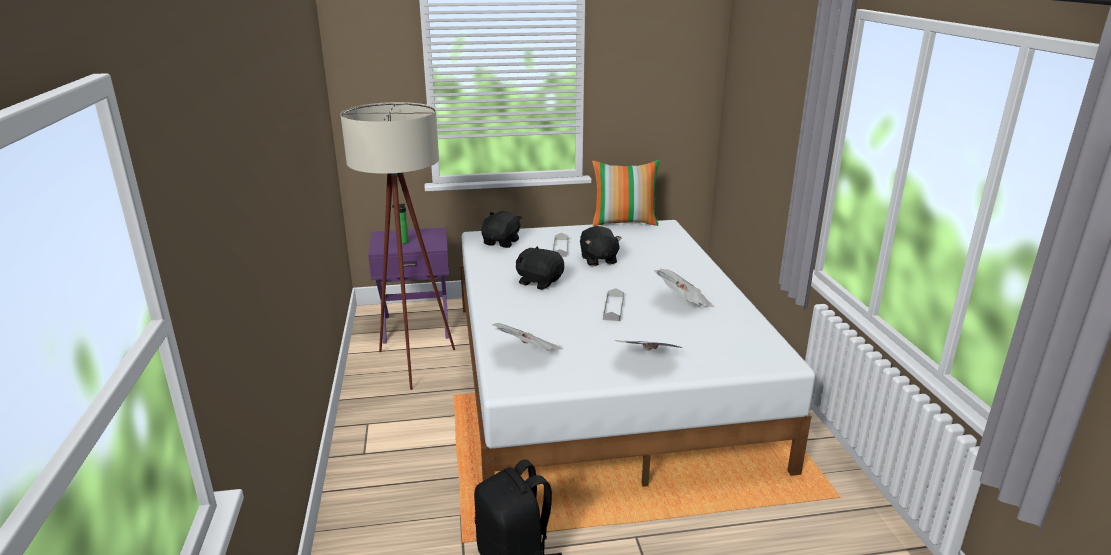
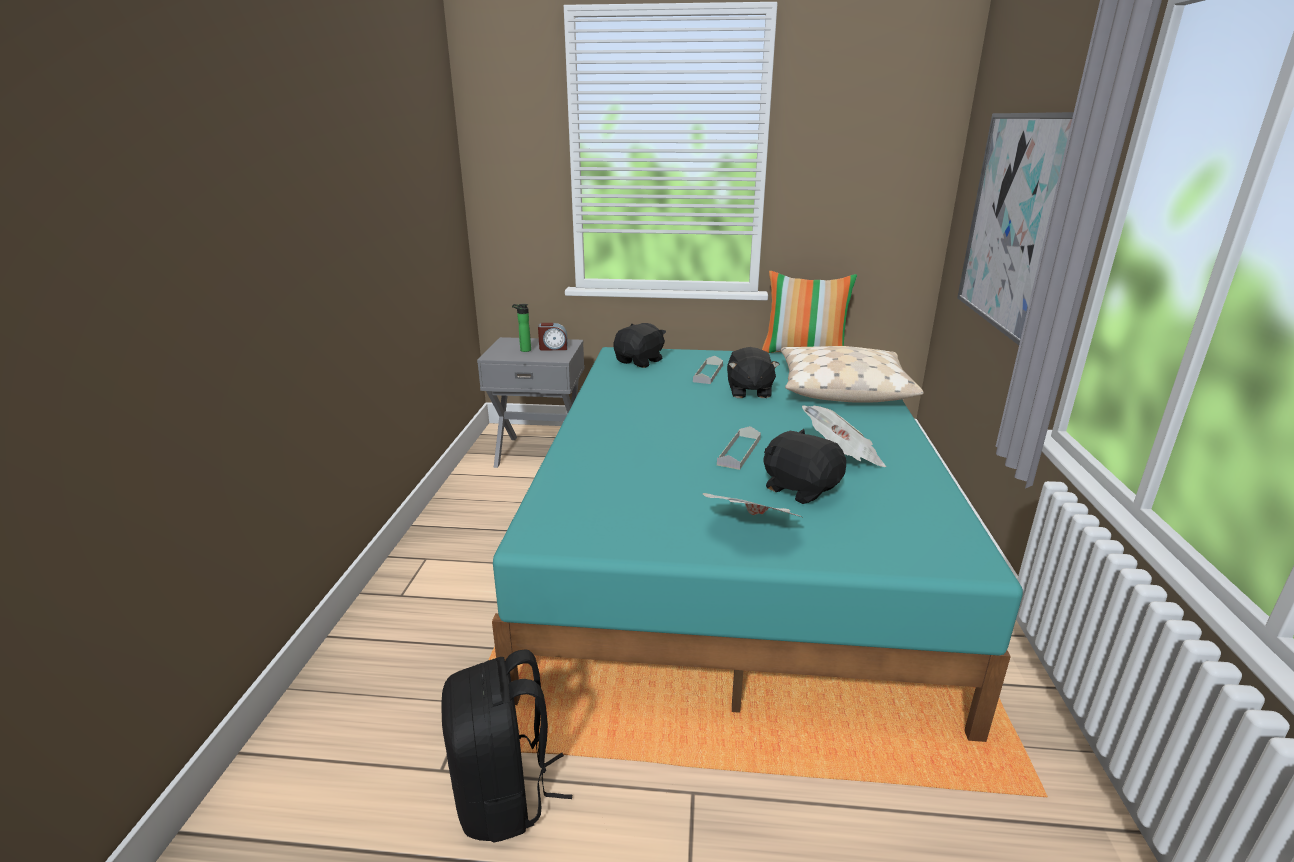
camera: 15 degrees right, 0 degrees up
beige floor lamp [340,102,455,390] -> none
purple nightstand [368,227,449,344] -> grey nightstand [477,337,584,468]
white bed [460,220,816,487] -> turquoise bed [492,347,1023,742]
newspaper [492,323,562,351] -> none
black plush toy [516,246,564,290] -> black plush toy moved to [763,429,846,504]
none -> alarm clock [538,323,568,351]
none -> beige pillow [781,346,923,403]
none -> picture [957,112,1074,345]

